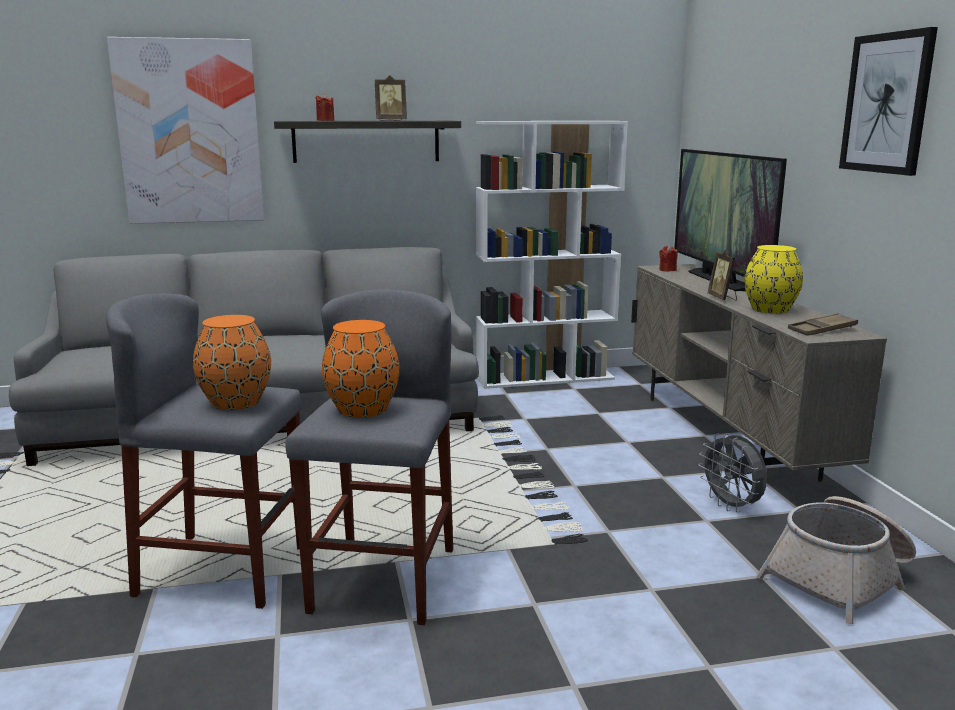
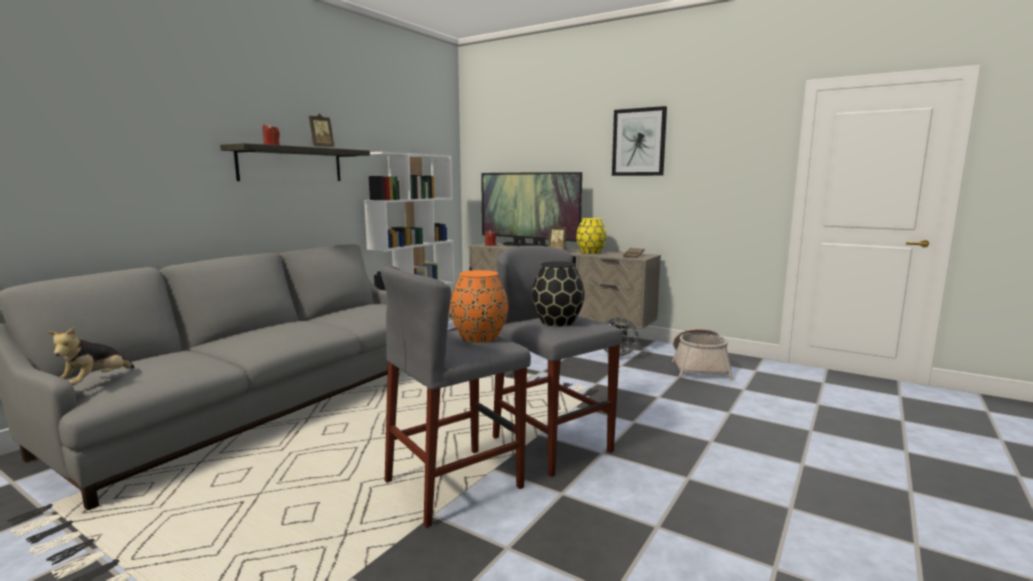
camera: 45 degrees left, 5 degrees down
picture [107,37,264,224] -> none
orange vase [322,320,400,418] -> black vase [532,261,585,326]
none -> plush toy [48,327,134,386]

